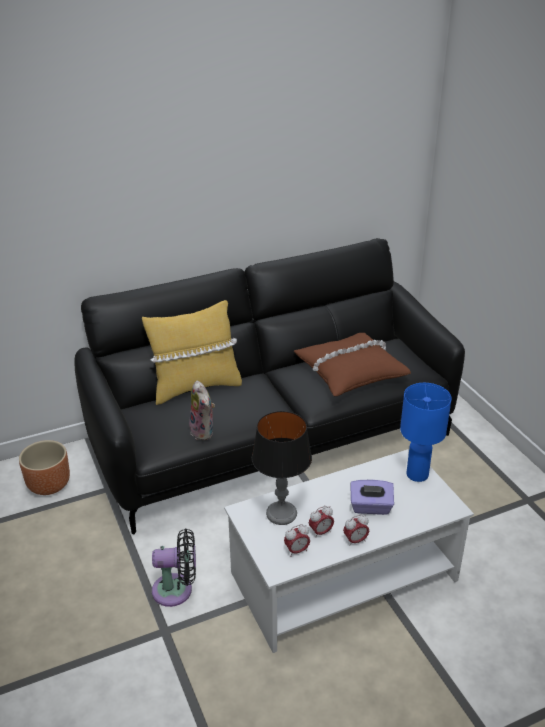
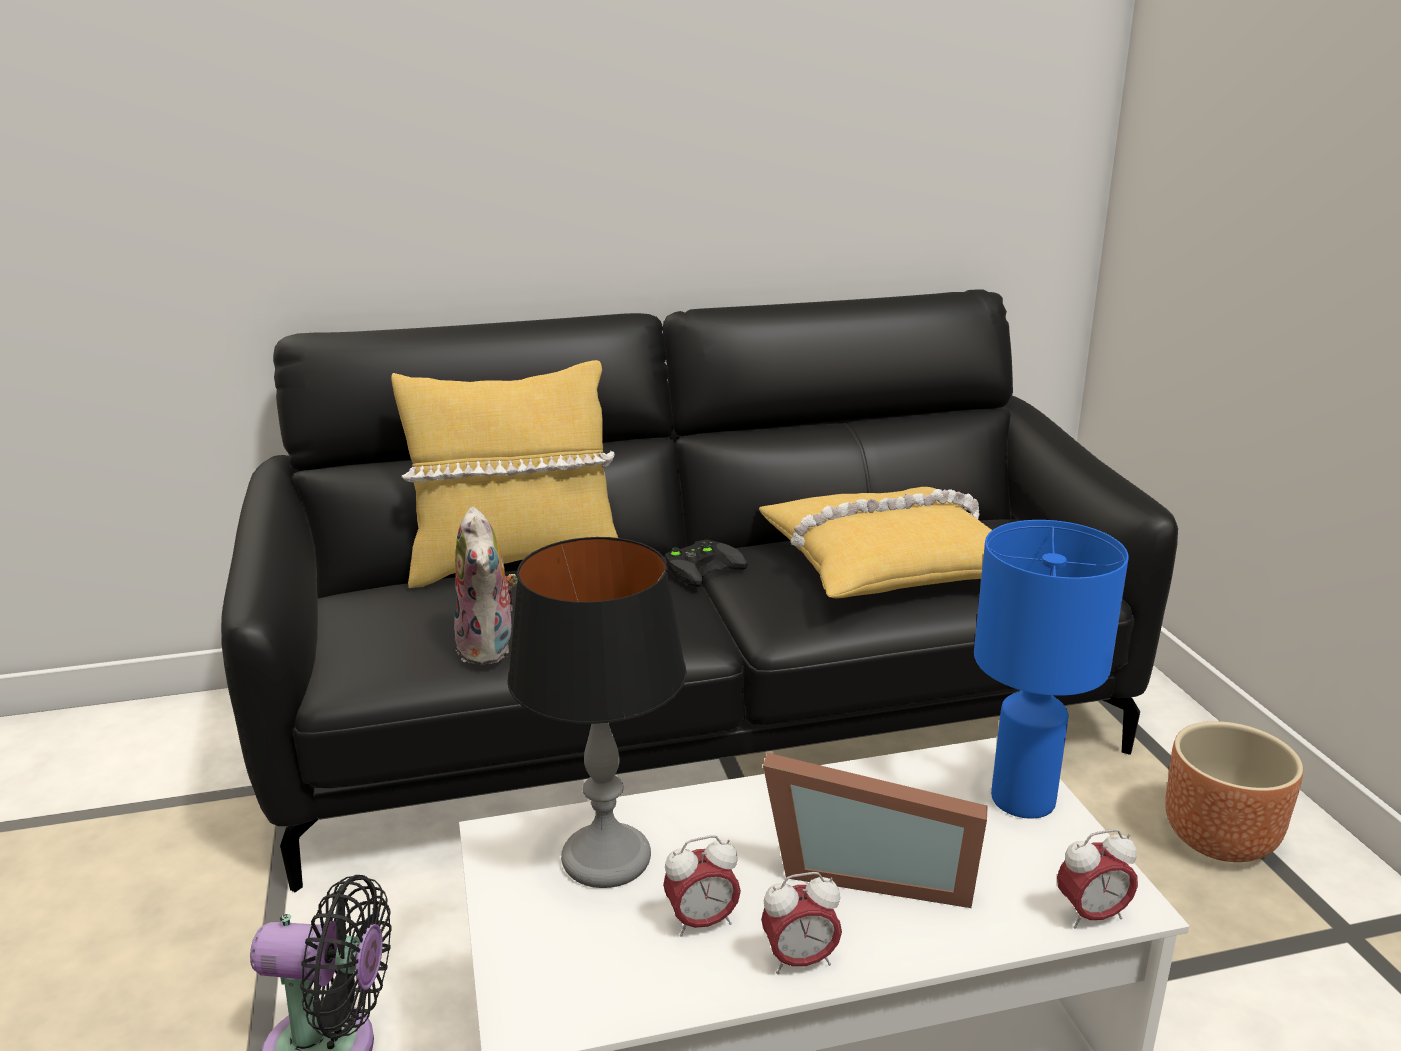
camera: 10 degrees right, 10 degrees down
brown planter [19,440,70,495] -> brown planter moved to [1165,721,1303,862]
alarm clock [284,524,310,557] -> alarm clock moved to [1057,829,1138,929]
brown pillow [294,333,411,396] -> yellow pillow [759,487,992,598]
purple tissue box [350,480,394,515] -> picture frame [763,753,988,908]
none -> black game controller [665,539,748,587]

